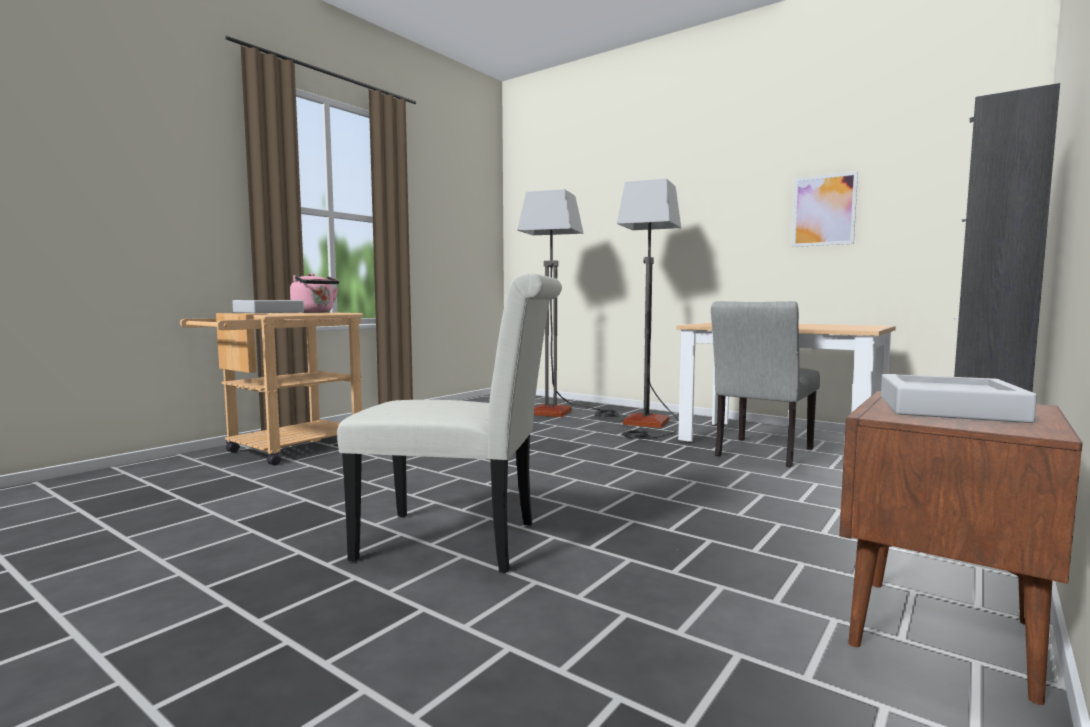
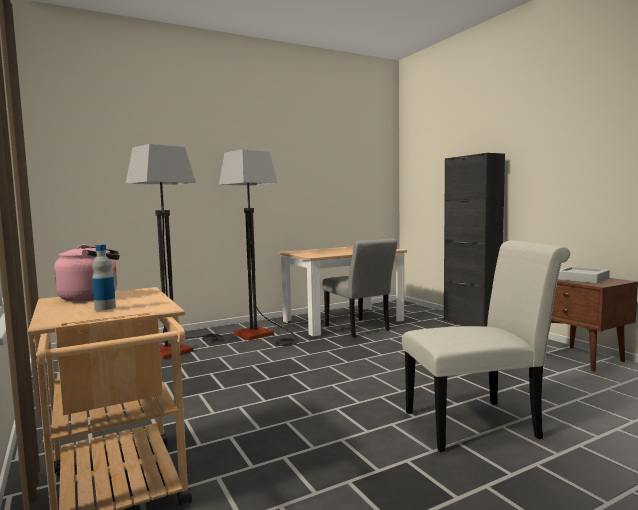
camera: 65 degrees left, 0 degrees up
grey tray [232,300,304,313] -> bottle [92,244,116,310]
white chair [337,273,562,573] -> white chair turned 45 degrees clockwise [402,240,570,452]
picture [792,171,858,247] -> none

